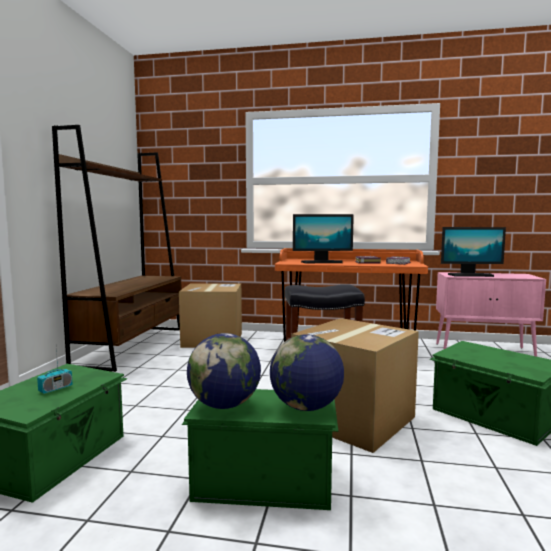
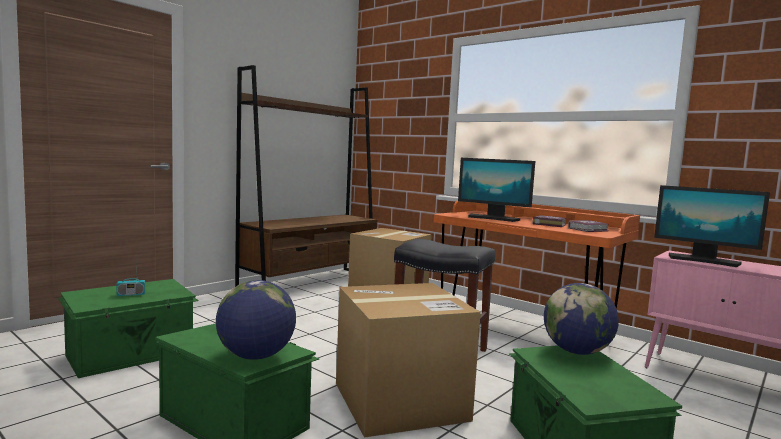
camera: 30 degrees right, 0 degrees up
globe [187,333,261,409] -> globe moved to [544,283,619,355]

